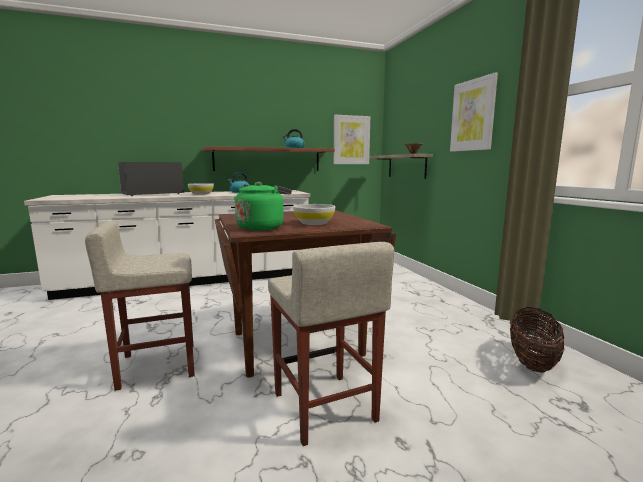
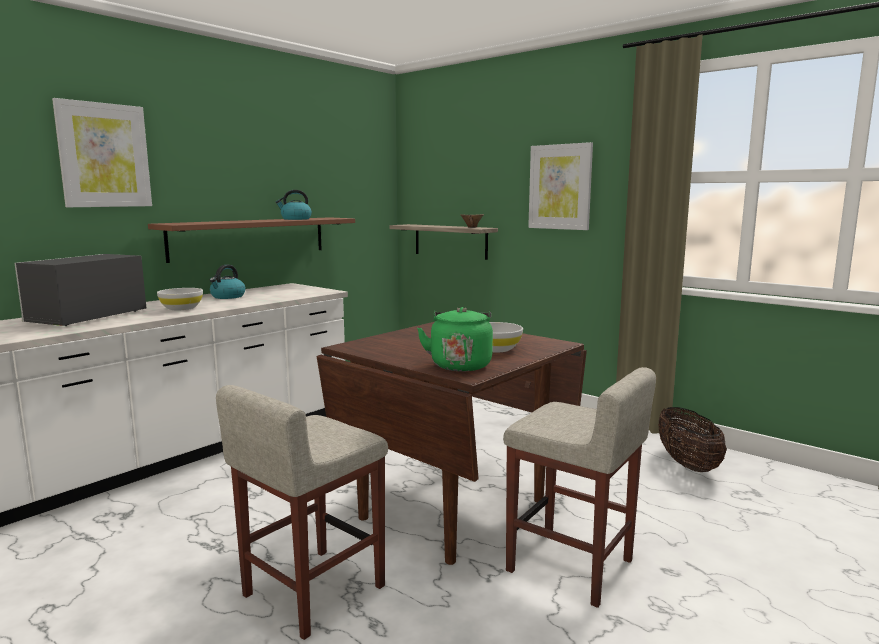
camera: 30 degrees left, 0 degrees up
picture [334,115,370,164] -> picture moved to [52,98,152,207]

